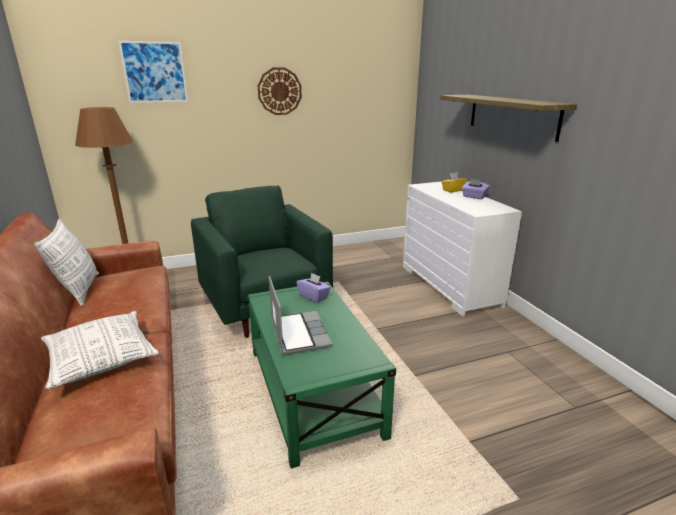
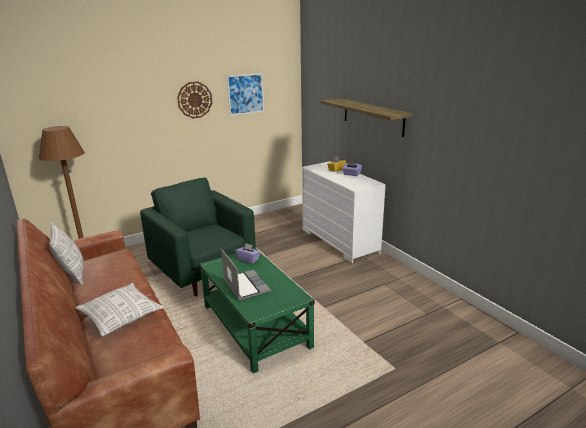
camera: 10 degrees left, 0 degrees up
picture [119,41,188,103] -> picture moved to [227,73,264,116]

